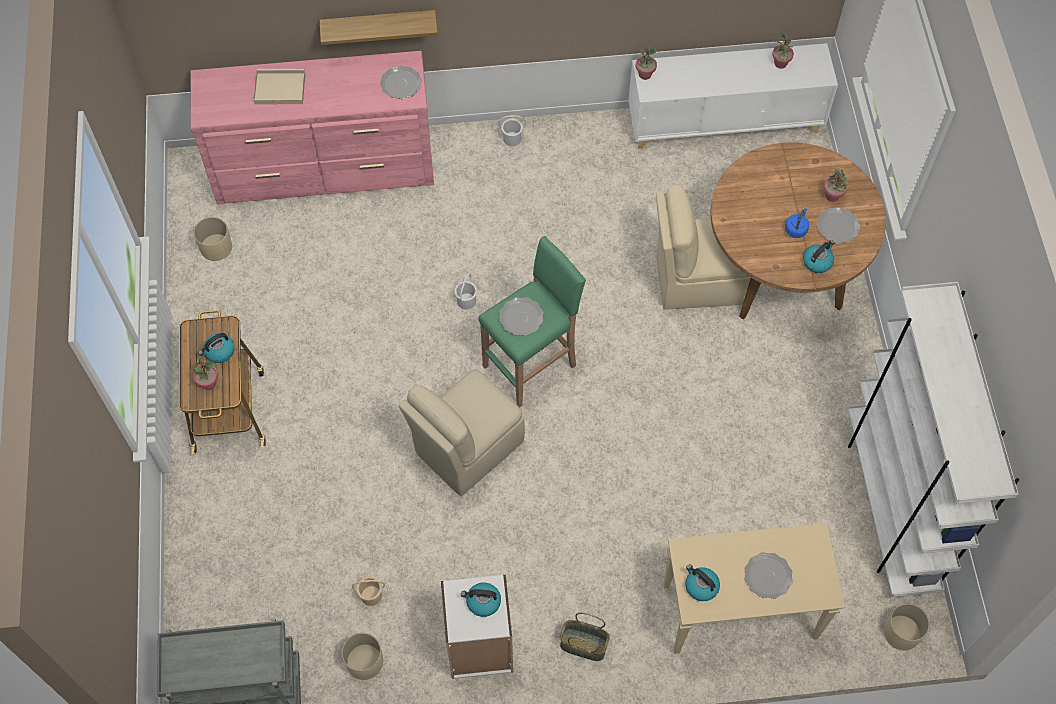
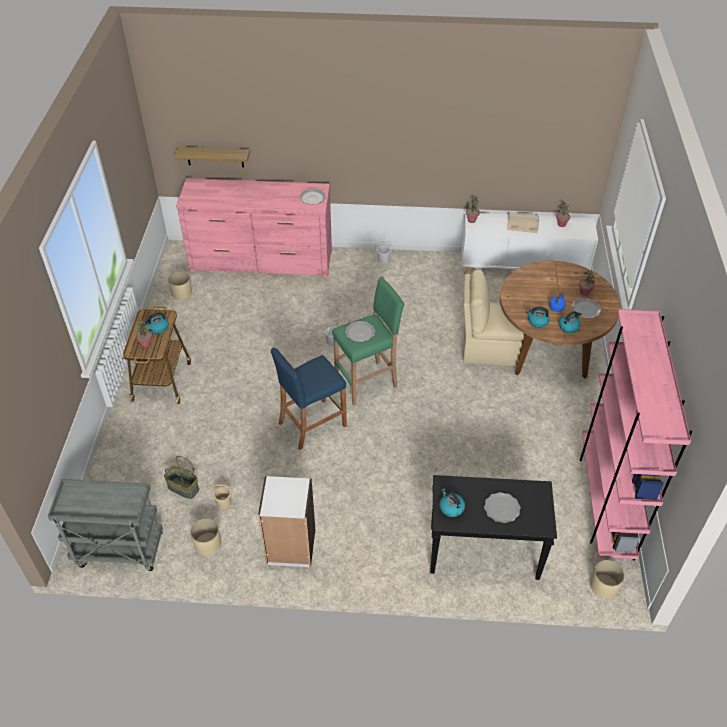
camera: 10 degrees right, 15 degrees down
beige tray [253,69,306,104] -> beige tray moved to [507,212,539,233]
shelf [319,10,438,45] -> shelf moved to [174,147,250,167]
beige chair [399,370,525,496] -> blue stool [271,348,347,450]
kettle [461,582,501,617] -> kettle moved to [526,307,550,328]
basket [560,613,610,661] -> basket moved to [164,456,199,499]
beige console table [663,523,845,654] -> black console table [430,475,557,580]
white bookcase [848,282,1019,597] -> pink bookcase [580,309,692,560]

